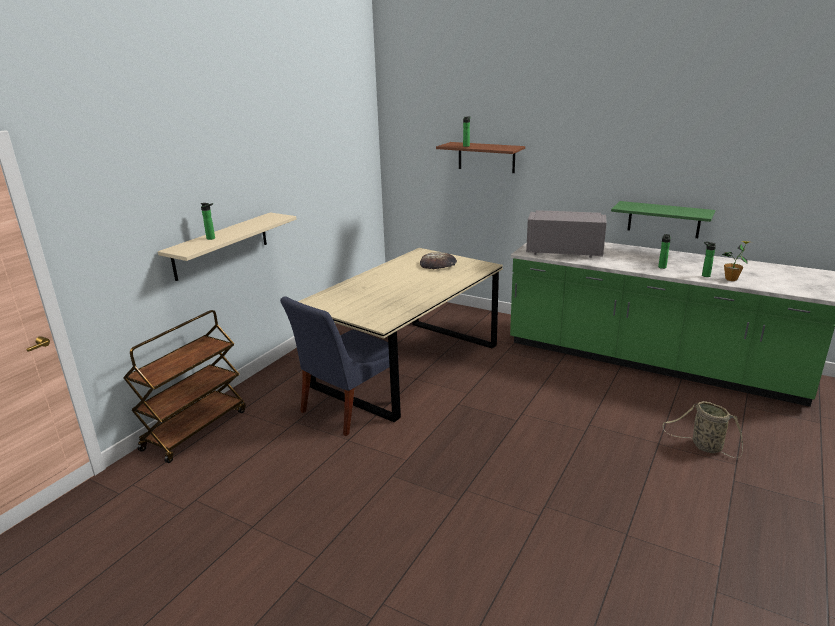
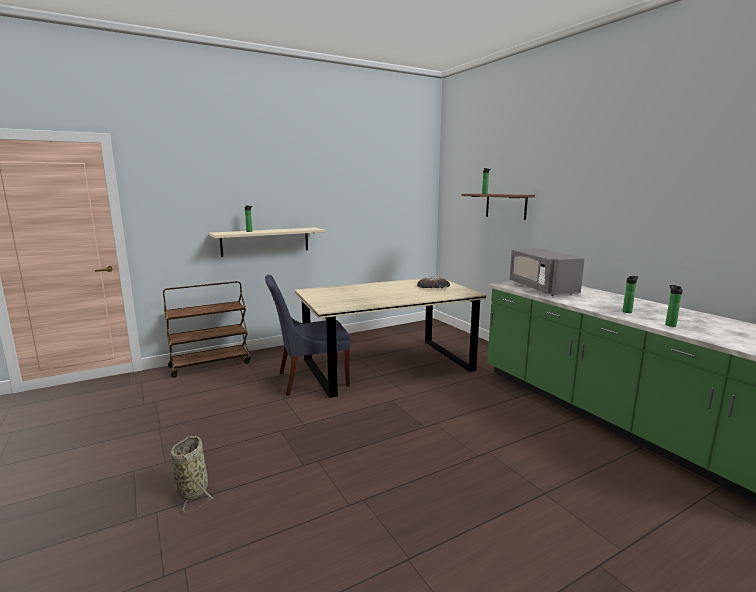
camera: 30 degrees right, 10 degrees down
grey microwave [526,210,607,258] -> grey microwave turned 150 degrees counterclockwise [510,248,585,296]
green shelf [611,201,715,238] -> none
basket [663,401,743,458] -> basket moved to [170,436,213,513]
potted plant [722,241,749,281] -> none

